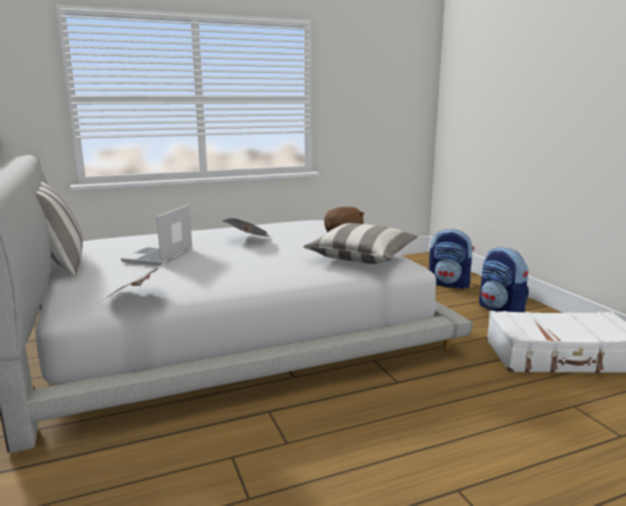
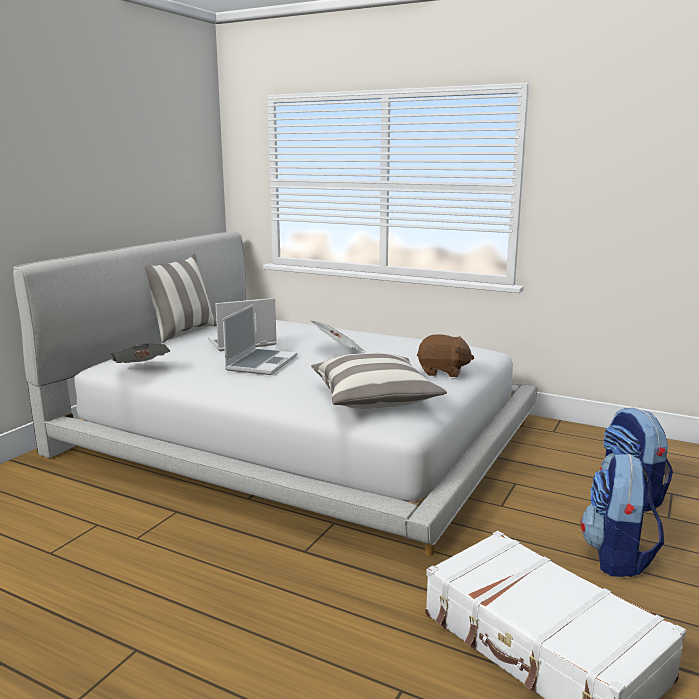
camera: 50 degrees right, 0 degrees up
none -> laptop [223,304,297,375]

